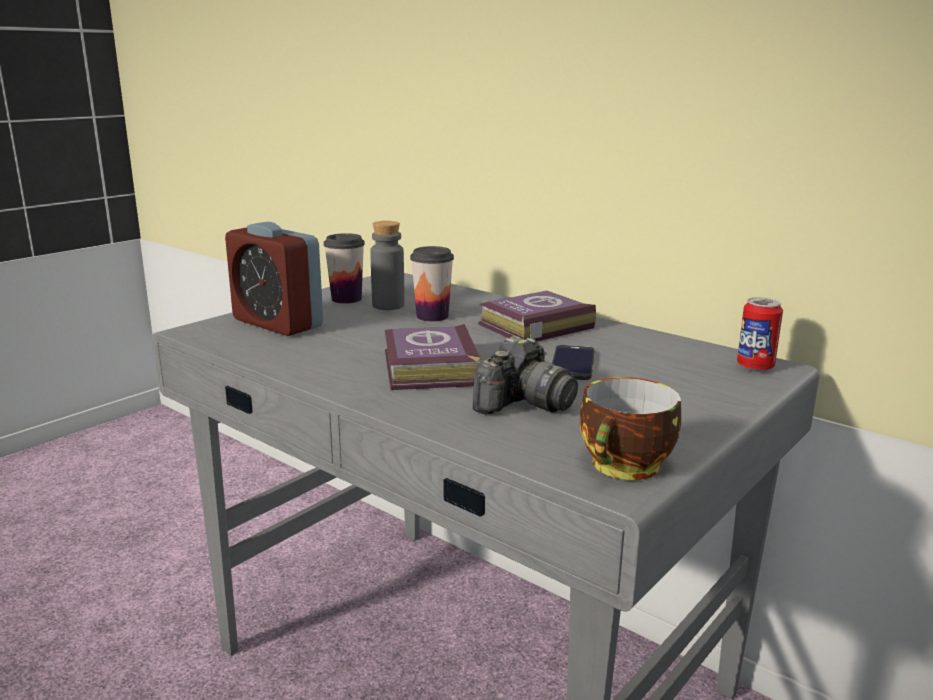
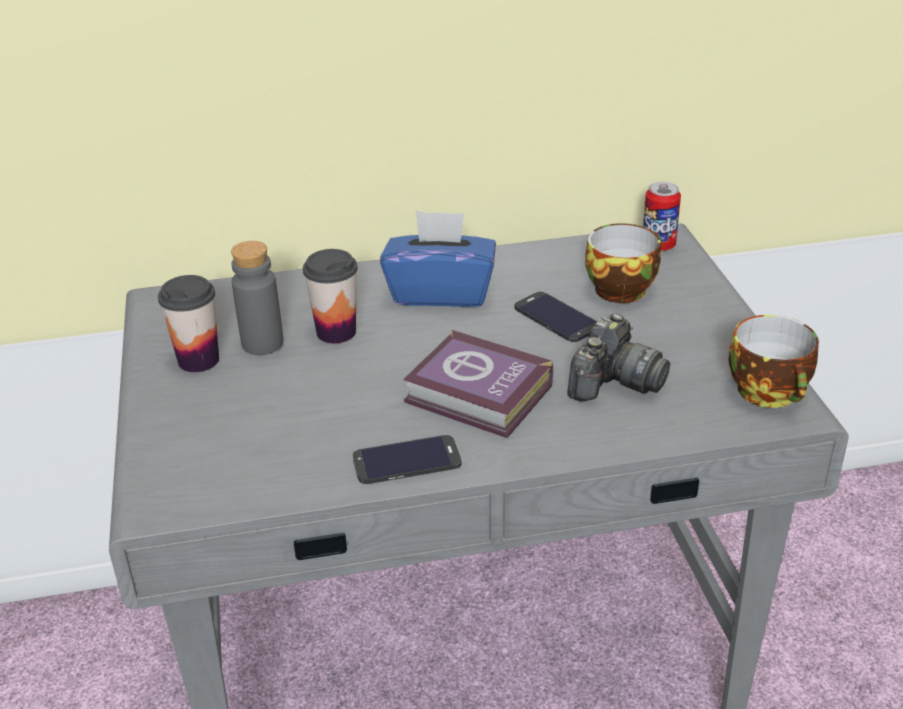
camera: 50 degrees left, 15 degrees up
alarm clock [225,222,323,336] -> none
camera [473,336,578,414] -> camera turned 45 degrees clockwise [567,314,670,402]
book [478,291,596,341] -> blue tissue box [380,211,496,307]
none -> phone [353,435,462,484]
none -> cup [585,223,662,303]

